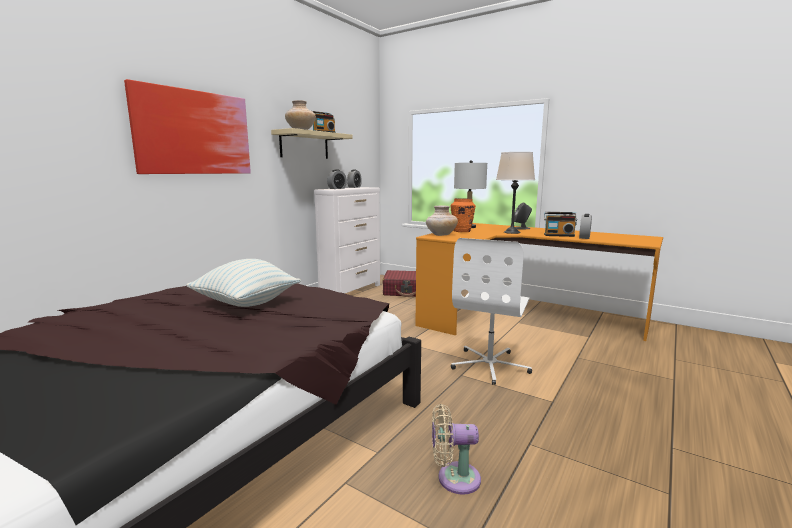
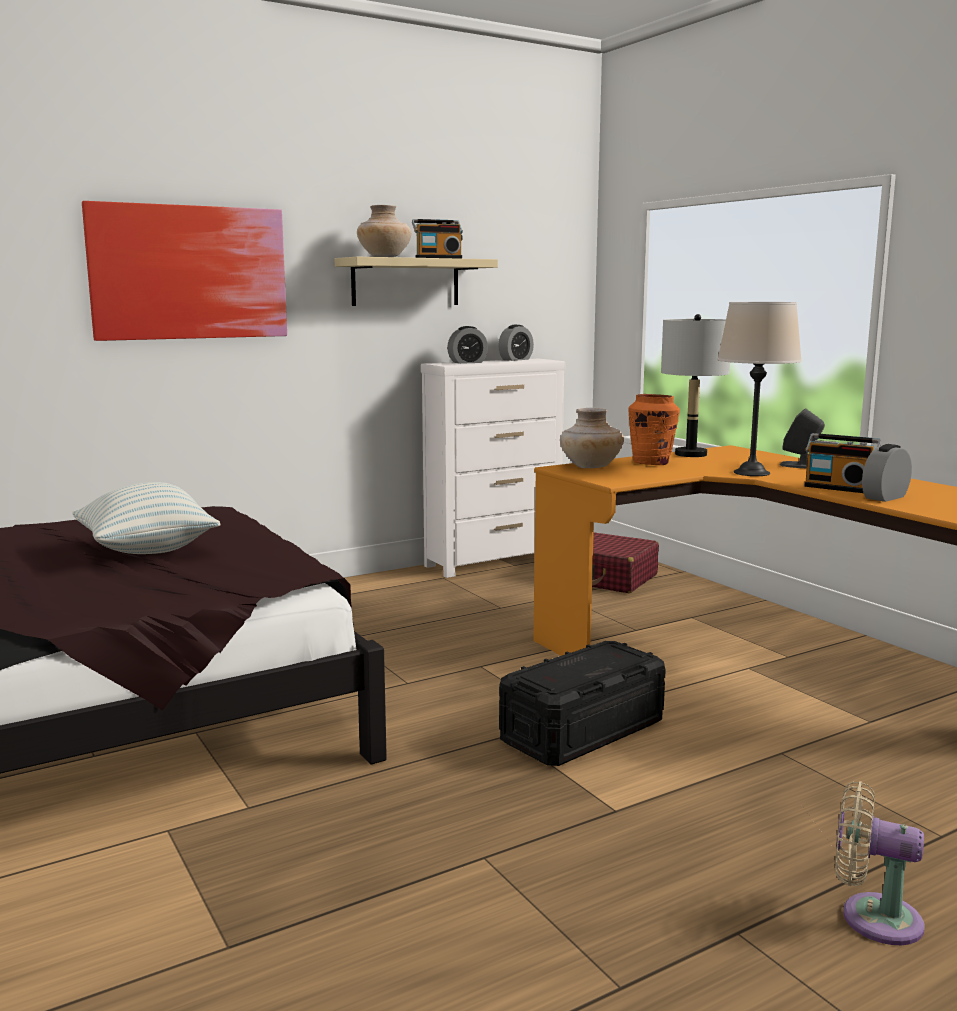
camera: 25 degrees right, 0 degrees up
beige fan [432,404,481,495] -> beige fan moved to [835,781,925,945]
white office chair [451,238,532,385] -> black storage box [499,641,666,766]

